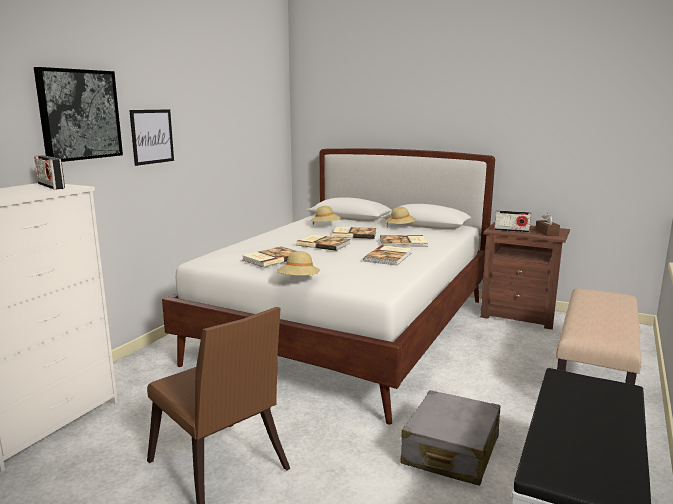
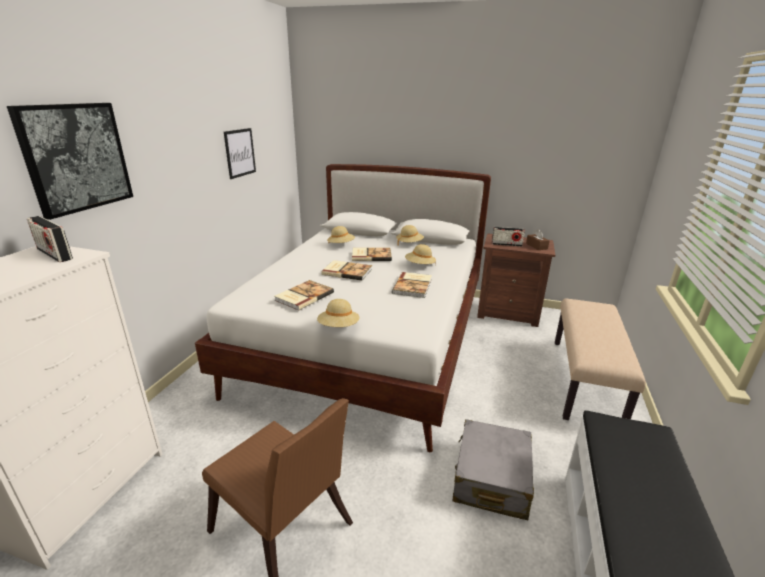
camera: 10 degrees left, 10 degrees up
picture [129,109,174,166] -> picture moved to [224,128,256,179]
book [380,235,428,247] -> beige hat [405,244,436,265]

